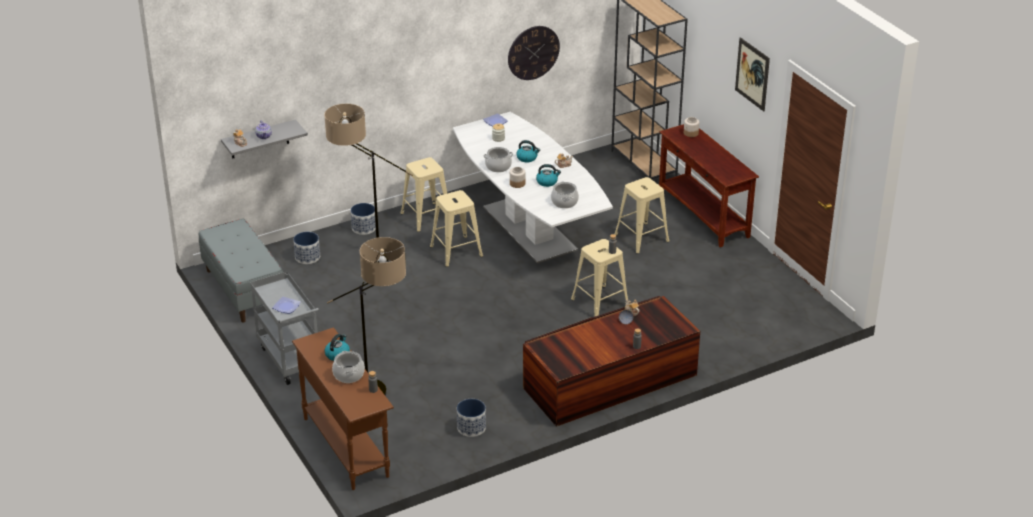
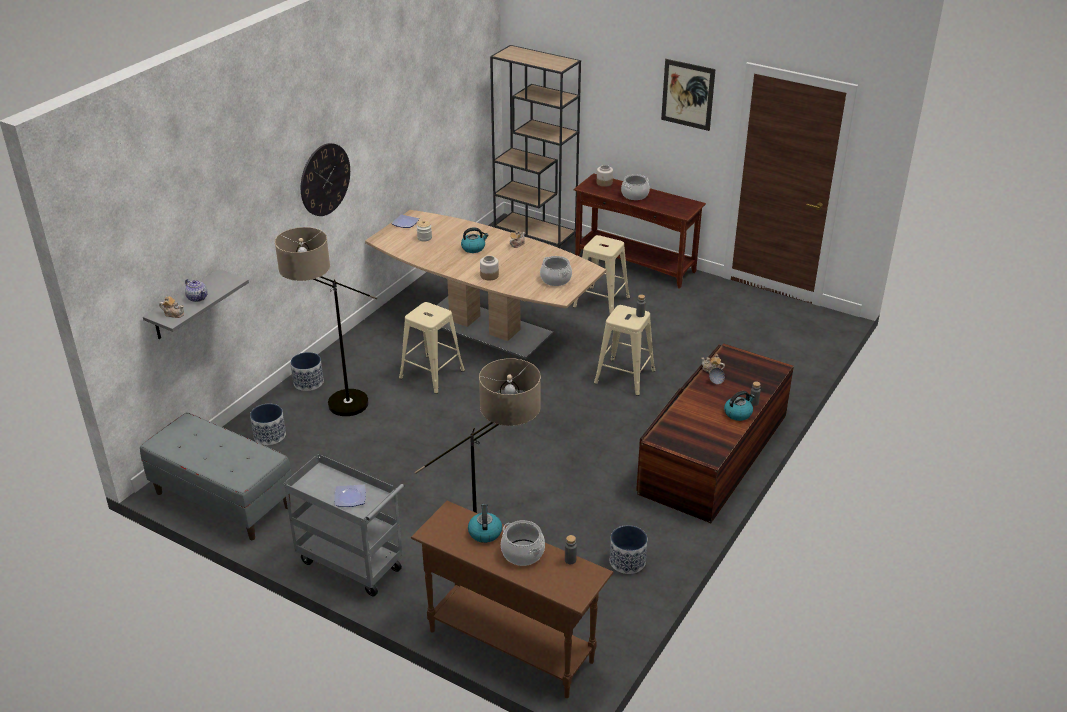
camera: 30 degrees left, 0 degrees up
beige stool [400,157,447,232] -> none
white dining table [453,112,613,263] -> brown dining table [365,210,606,359]
cooking pot [483,147,513,172] -> cooking pot moved to [621,174,650,200]
wall clock [508,26,560,80] -> wall clock moved to [301,143,350,216]
kettle [536,164,561,187] -> kettle moved to [724,391,755,421]

